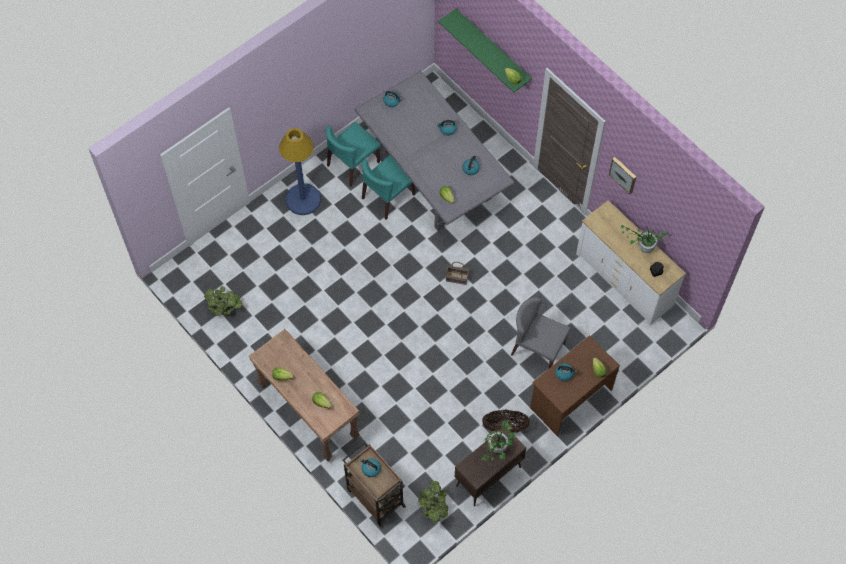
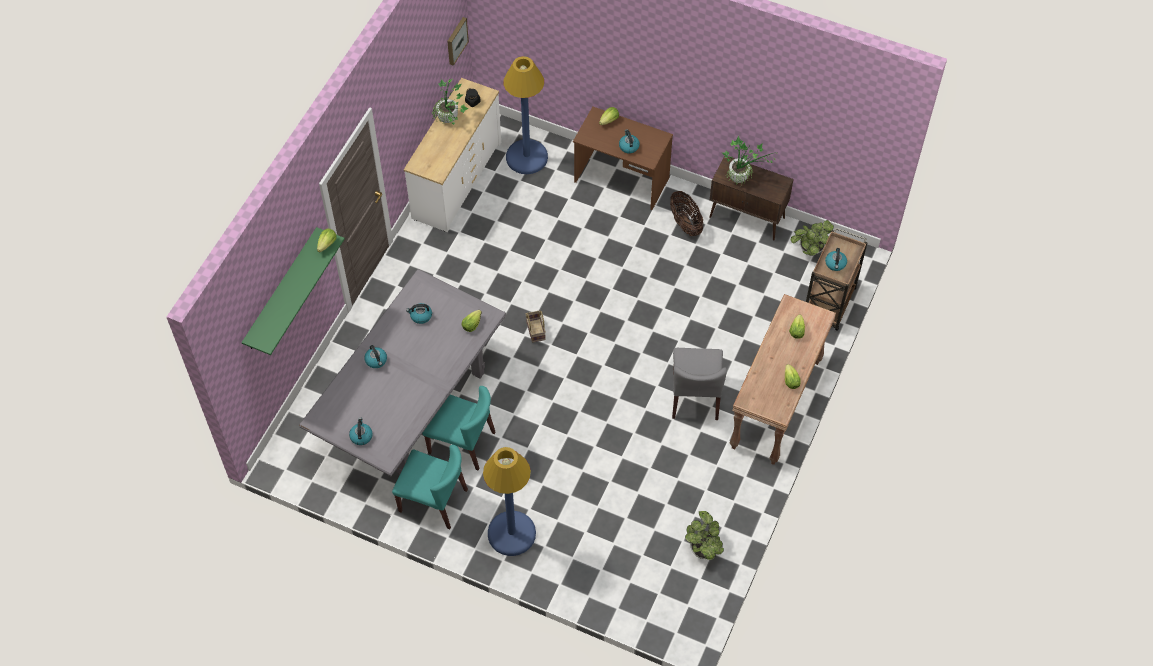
camera: 115 degrees left, 5 degrees down
grey chair [511,297,570,368] -> grey chair moved to [672,348,727,420]
picture [609,157,636,194] -> picture moved to [447,17,469,66]
none -> blue floor lamp [503,56,548,174]

